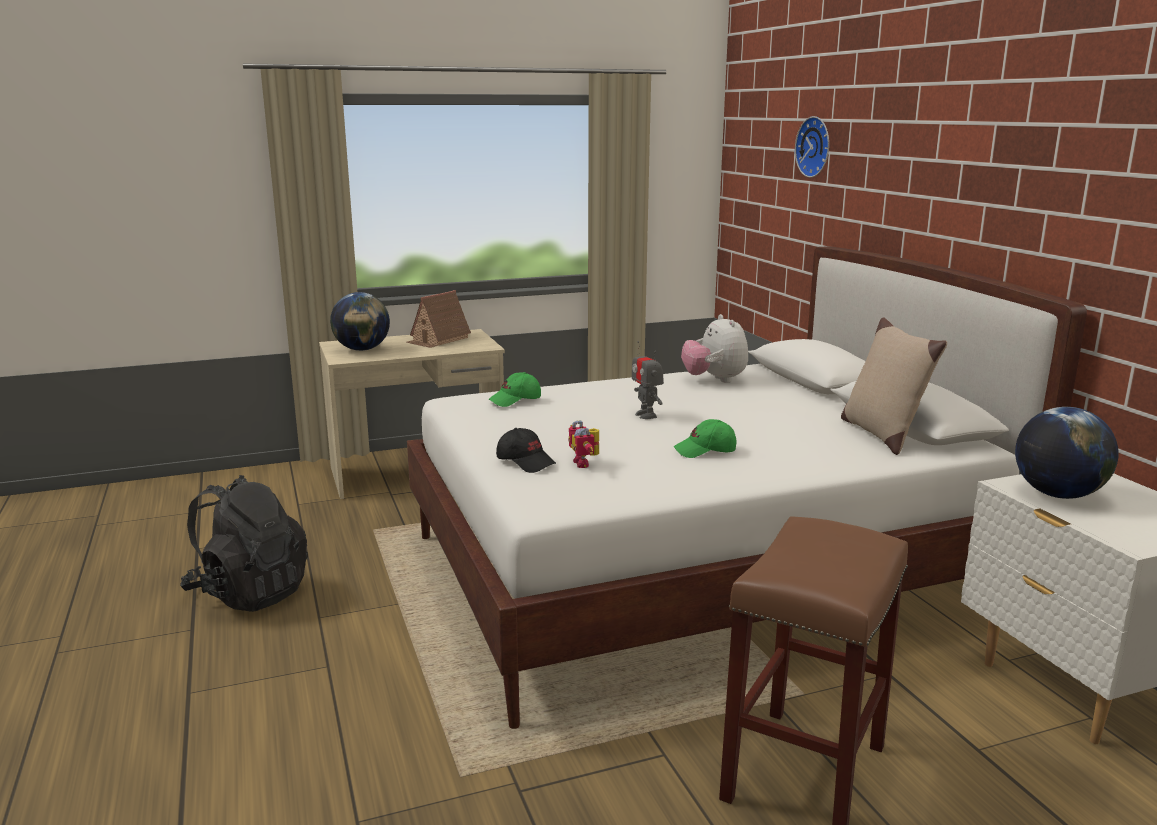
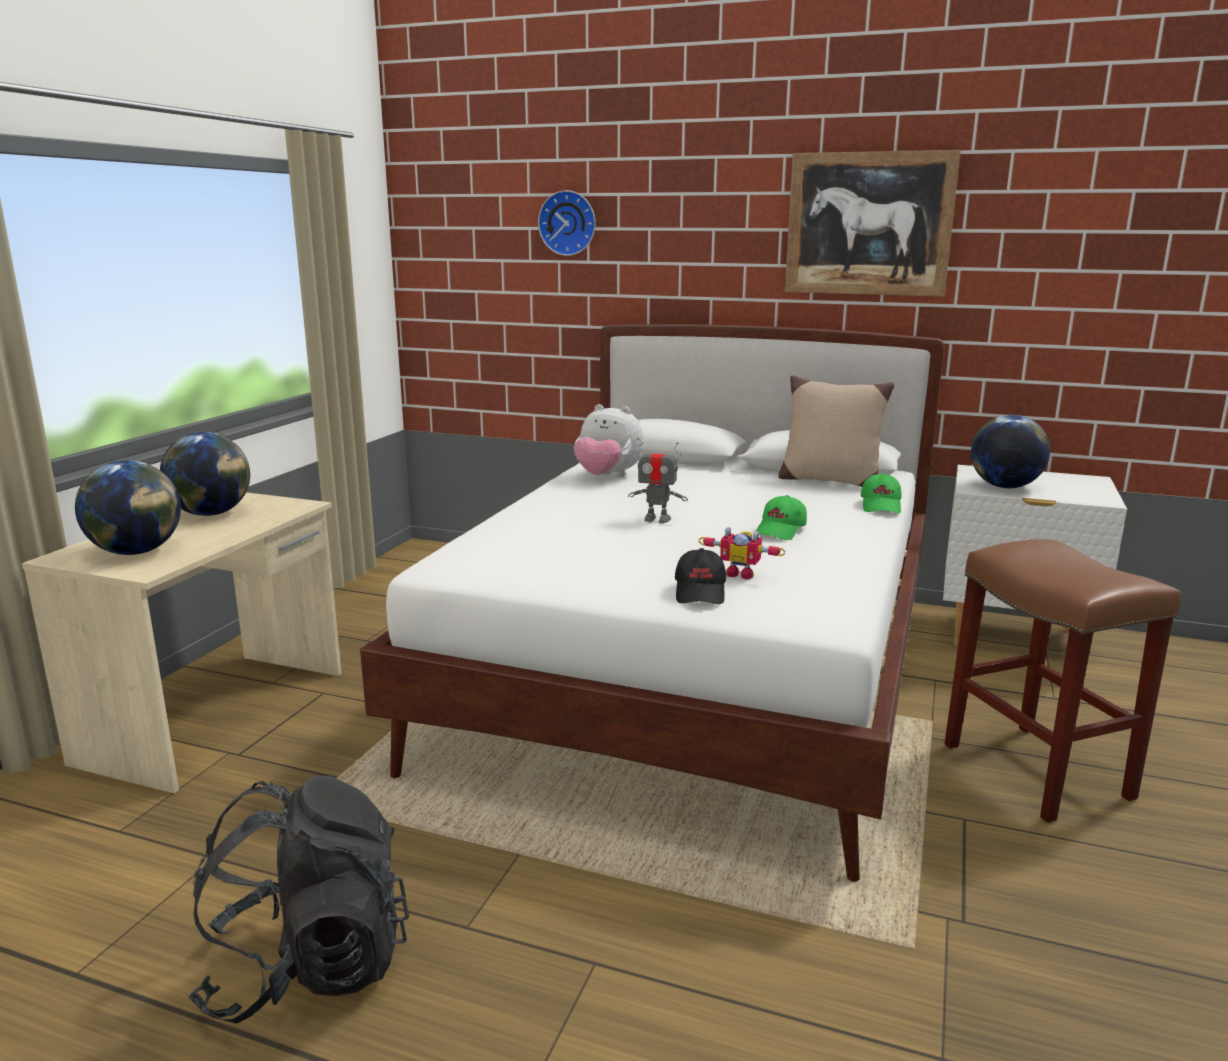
camera: 50 degrees left, 0 degrees up
toy house [406,290,471,348] -> globe [160,432,250,516]
green cap [488,372,541,407] -> green cap moved to [861,473,902,513]
black cap [496,428,556,473] -> black cap turned 105 degrees clockwise [675,548,726,604]
none -> picture [785,150,961,296]

